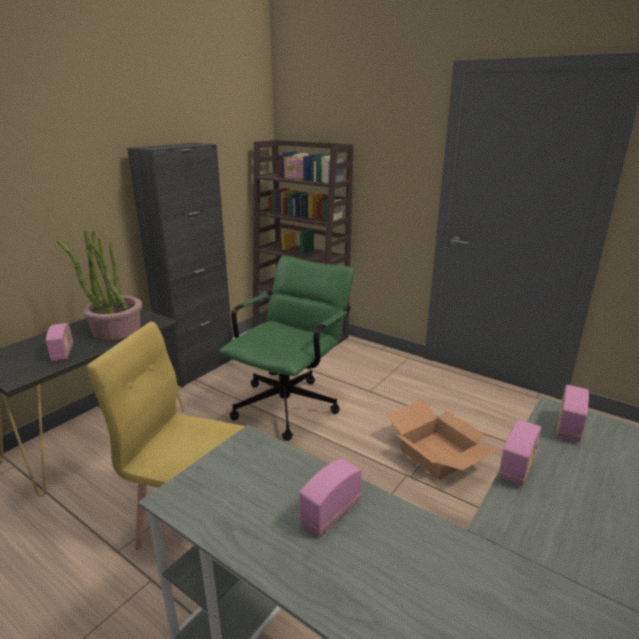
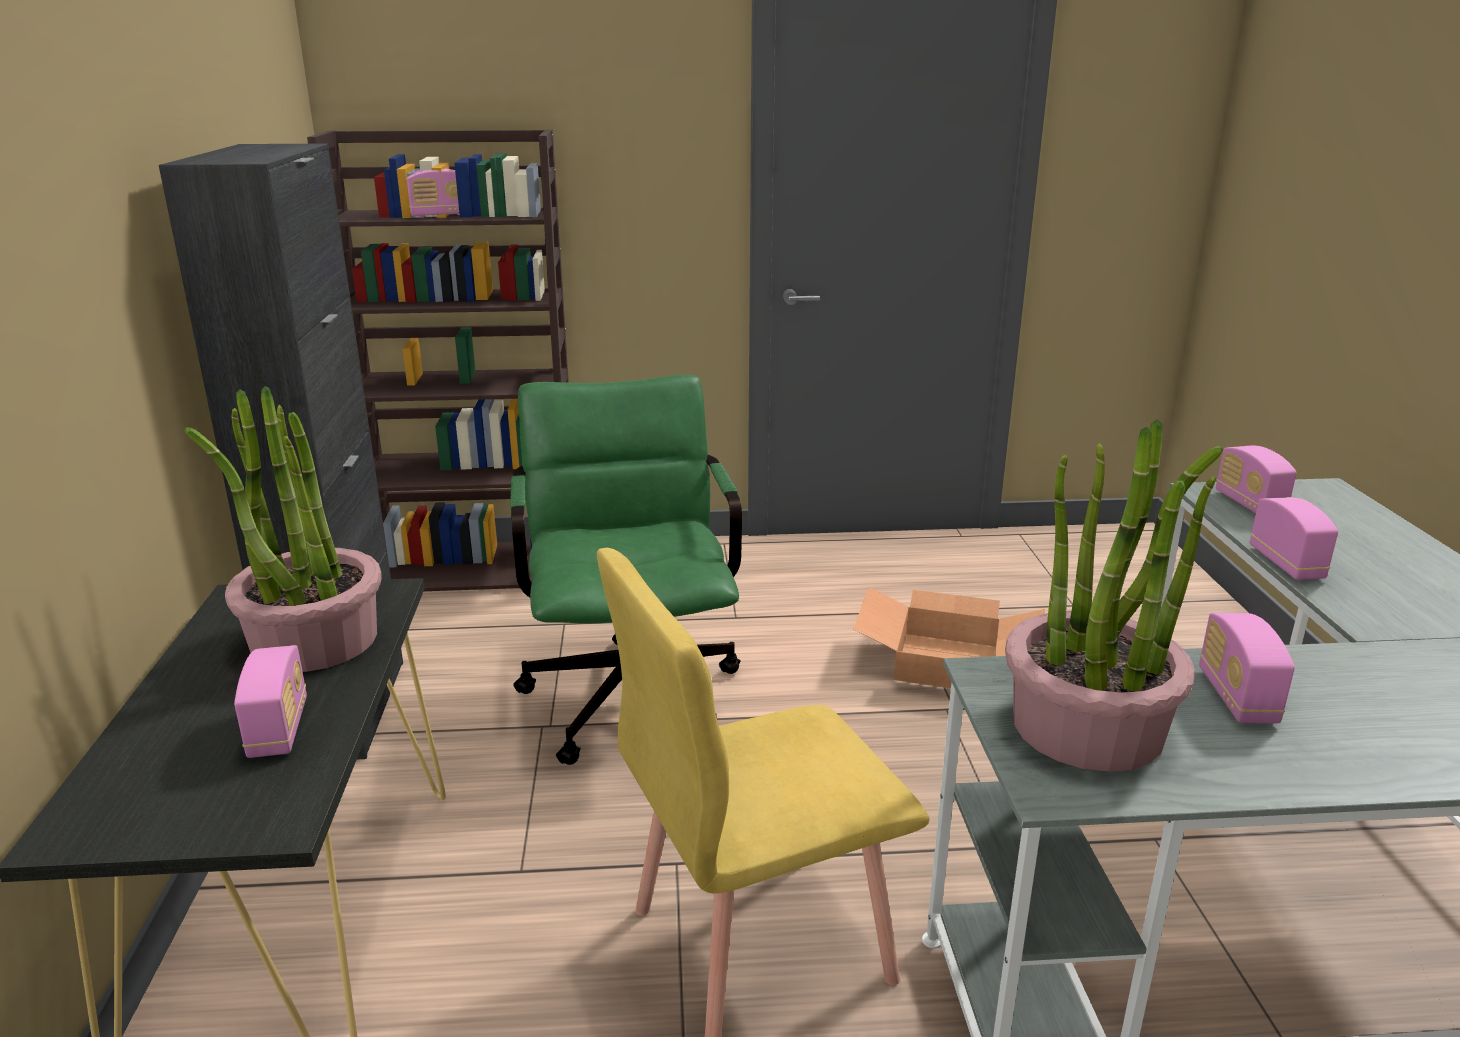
camera: 40 degrees left, 0 degrees up
radio [46,323,73,361] -> radio turned 45 degrees clockwise [234,645,307,758]
none -> potted plant [1005,419,1223,772]

